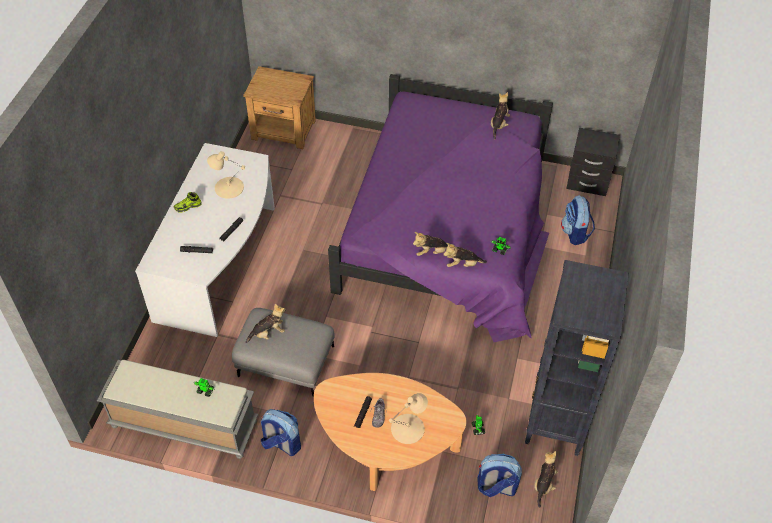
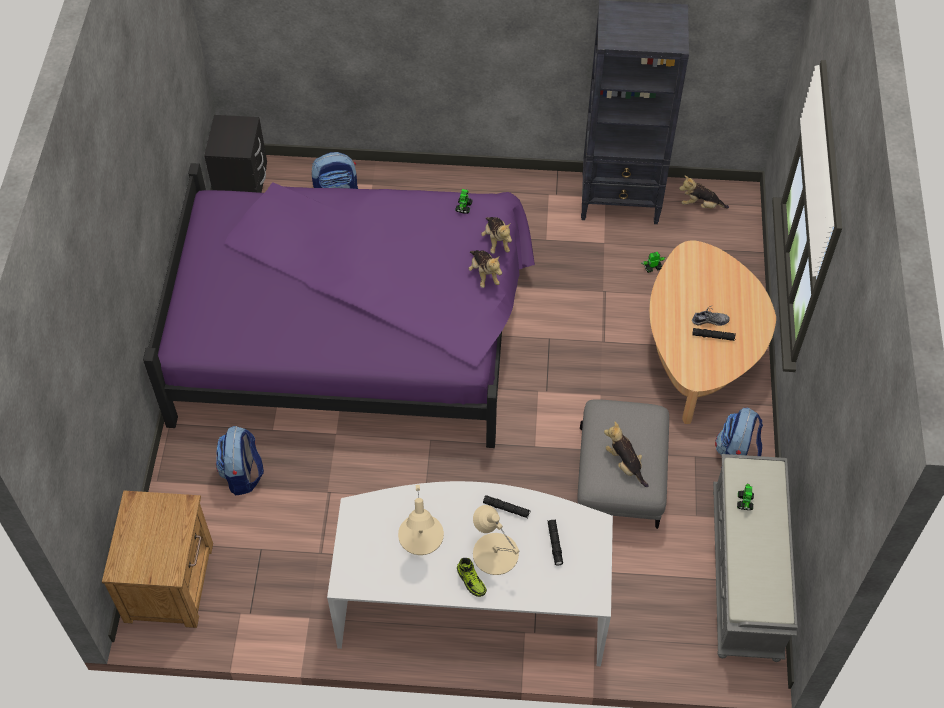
camera: 100 degrees left, 5 degrees up
beige table lamp [389,393,428,444] -> beige table lamp moved to [473,505,520,575]
backpack [478,454,522,497] -> backpack moved to [216,426,264,495]
plush toy [491,92,510,139] -> none

